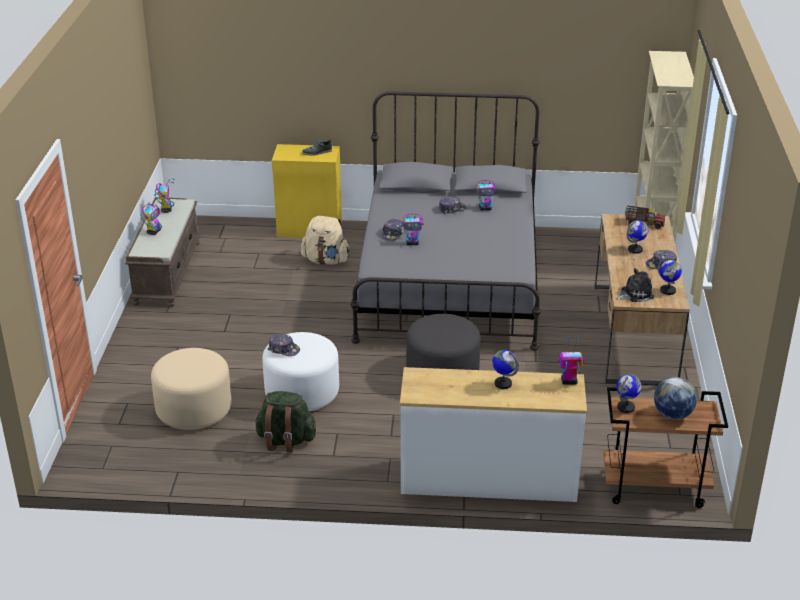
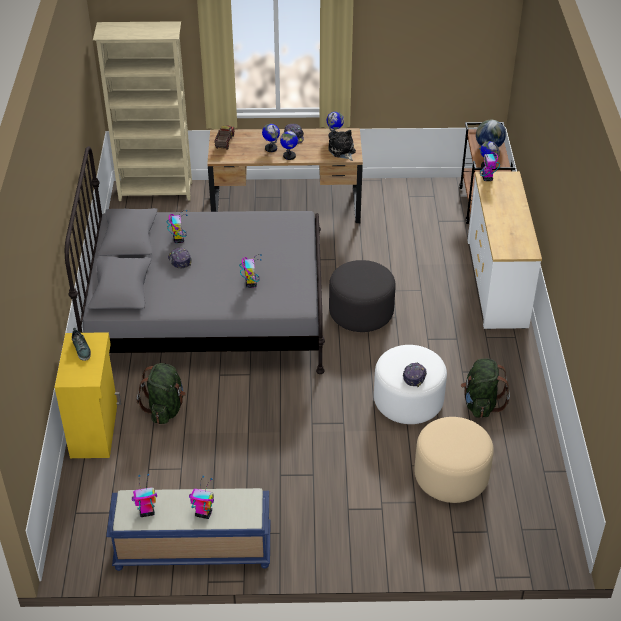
camera: 95 degrees left, 10 degrees up
brown bench [125,197,200,307] -> blue bench [106,488,270,571]
beige backpack [301,216,350,265] -> green backpack [137,363,186,424]
cap [381,219,405,241] -> none
globe [492,350,519,389] -> globe moved to [280,129,298,160]

